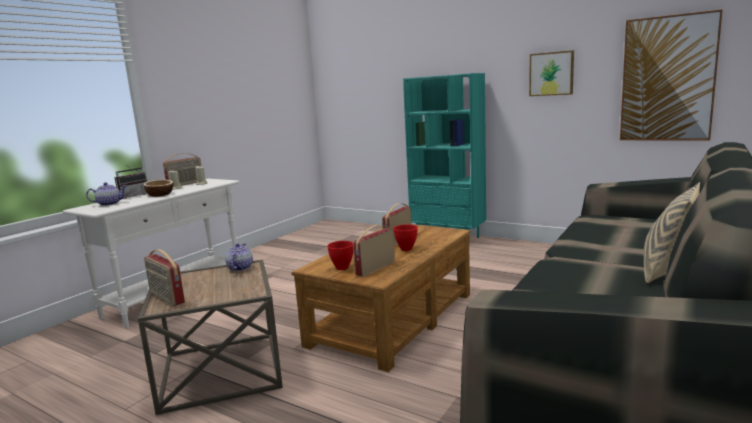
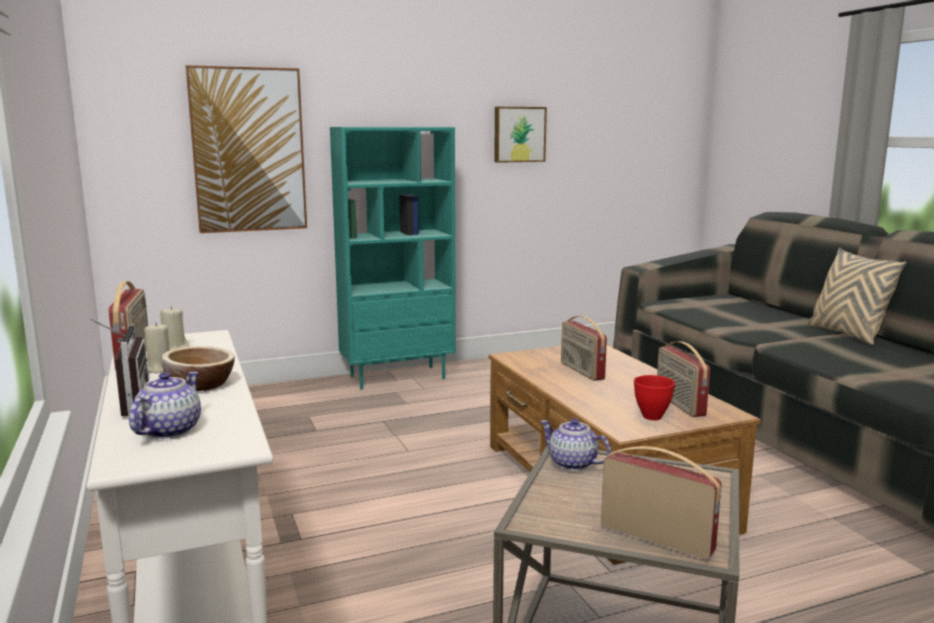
camera: 55 degrees left, 0 degrees up
radio [144,249,185,306] -> radio turned 135 degrees counterclockwise [601,446,722,560]
red bowl [393,224,418,251] -> none
picture [620,10,722,140] -> picture moved to [186,65,307,233]

